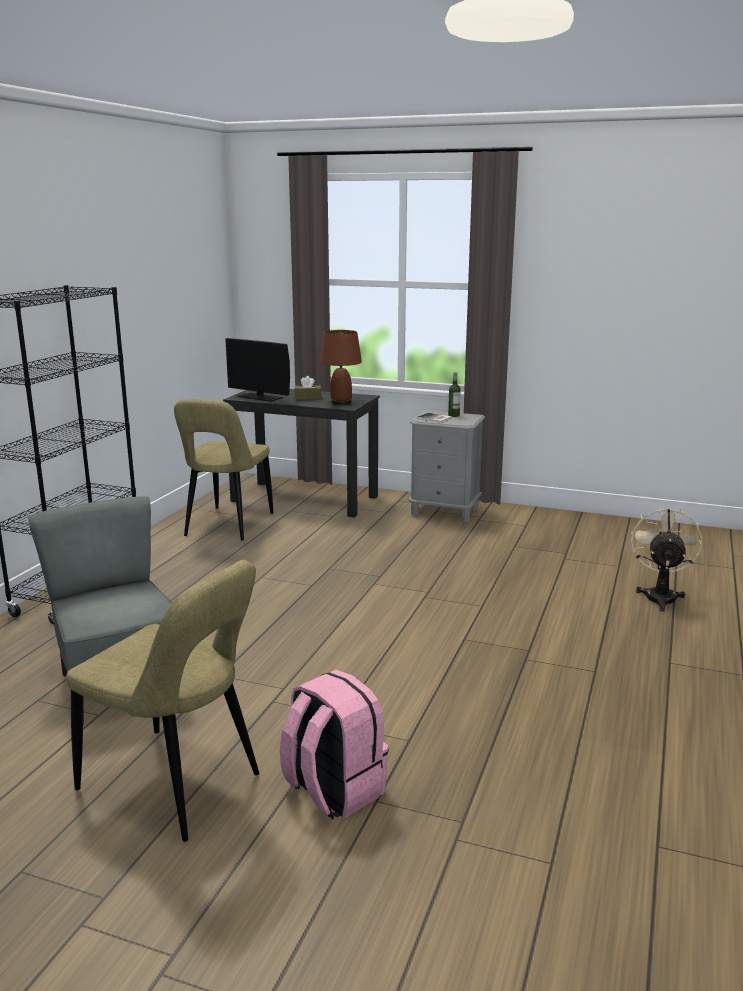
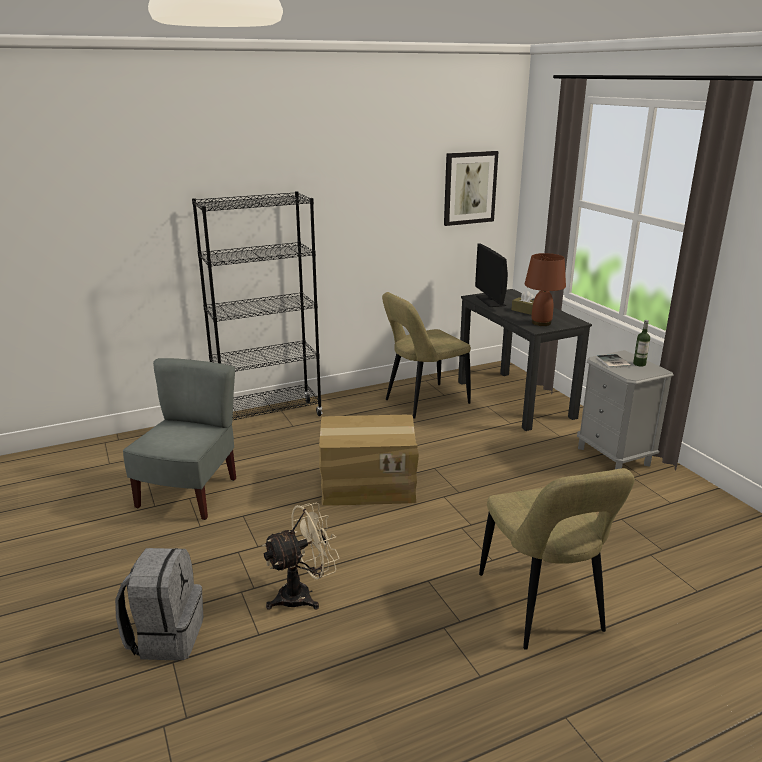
camera: 45 degrees right, 5 degrees up
beige chair [66,560,259,842] -> beige chair moved to [479,468,635,650]
pink backpack [280,670,389,819] -> grey backpack [115,548,203,660]
beige fan [631,505,702,611] -> beige fan moved to [263,503,339,610]
none -> cardboard box [319,415,419,506]
none -> picture [444,151,499,226]

